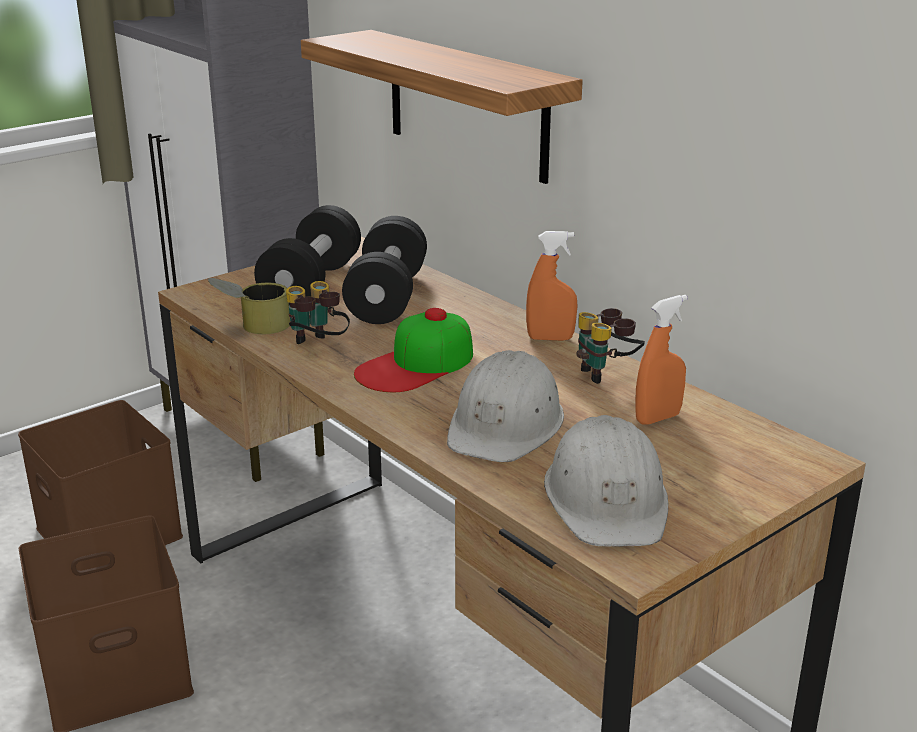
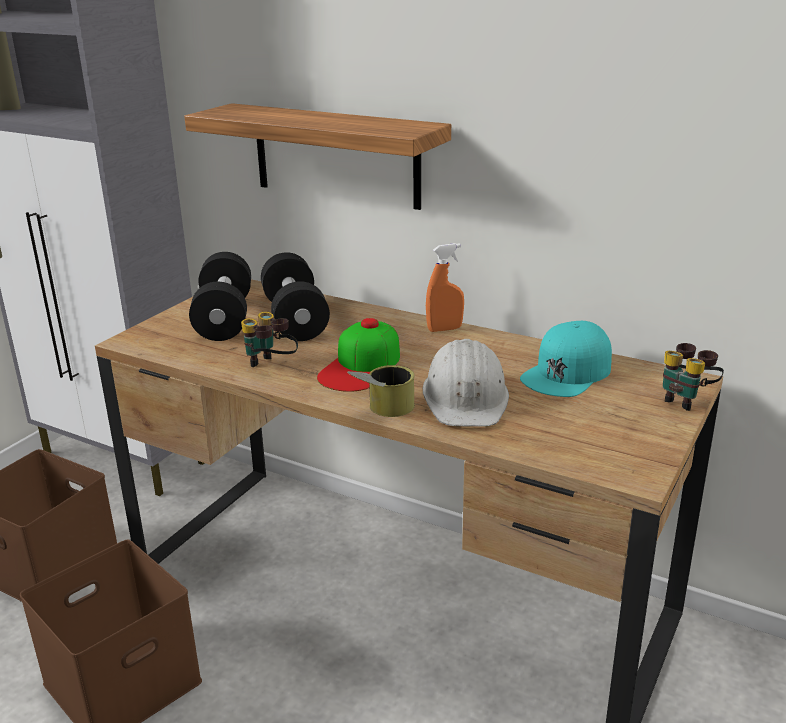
camera: 20 degrees left, 0 degrees up
can [208,278,290,334] -> can moved to [347,365,415,417]
white hard hat [544,415,668,547] -> none
binoculars [577,308,645,384] -> binoculars moved to [663,343,724,411]
orange spray bottle [635,295,688,425] -> turquoise cap [520,321,612,397]

